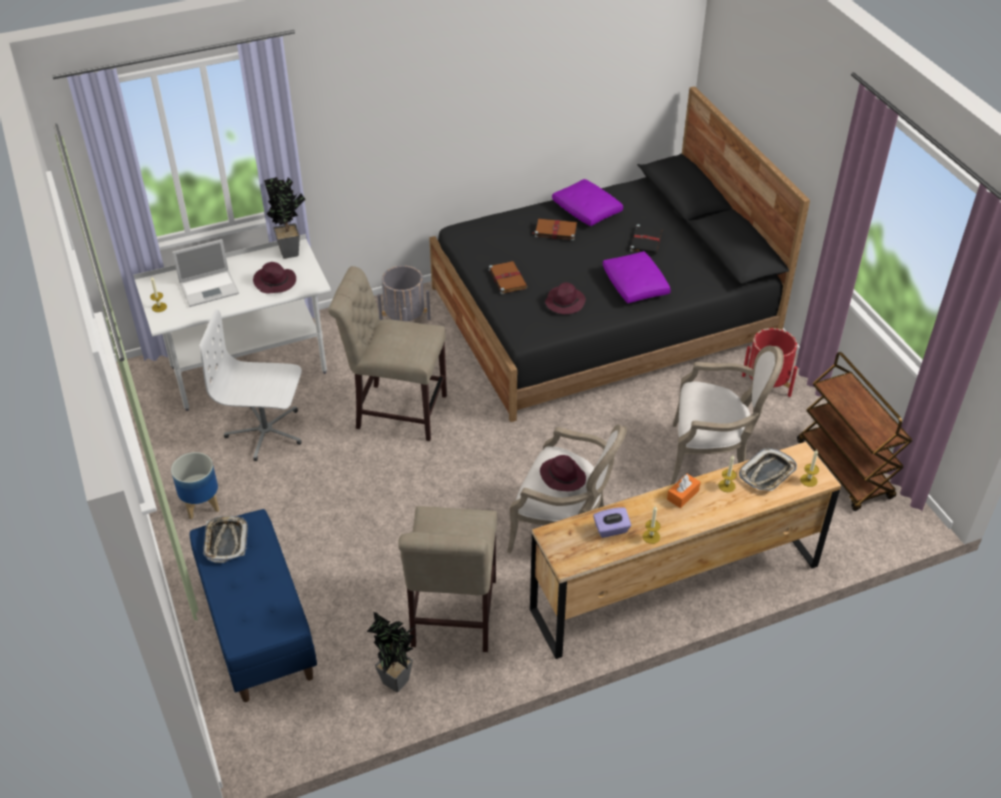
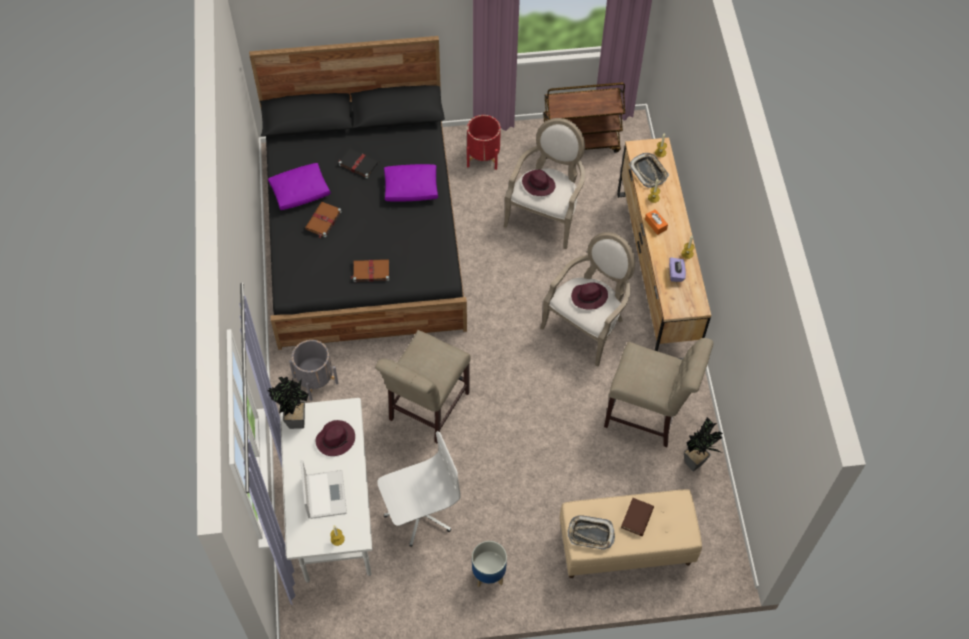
camera: 75 degrees left, 15 degrees up
blue bench [190,509,317,702] -> beige bench [560,489,702,578]
white office chair [199,310,302,461] -> white office chair turned 135 degrees counterclockwise [377,431,461,547]
purple hat [545,282,586,314] -> purple hat moved to [522,170,555,196]
none -> brown book [621,498,654,536]

